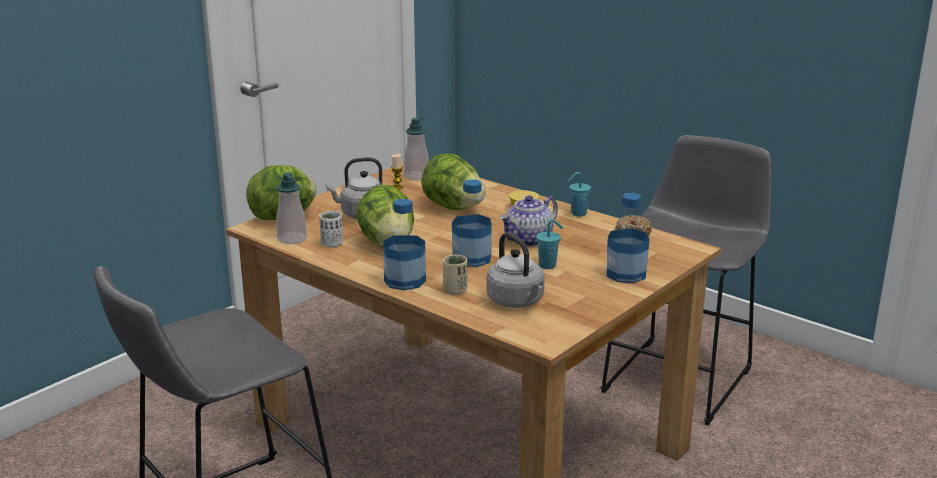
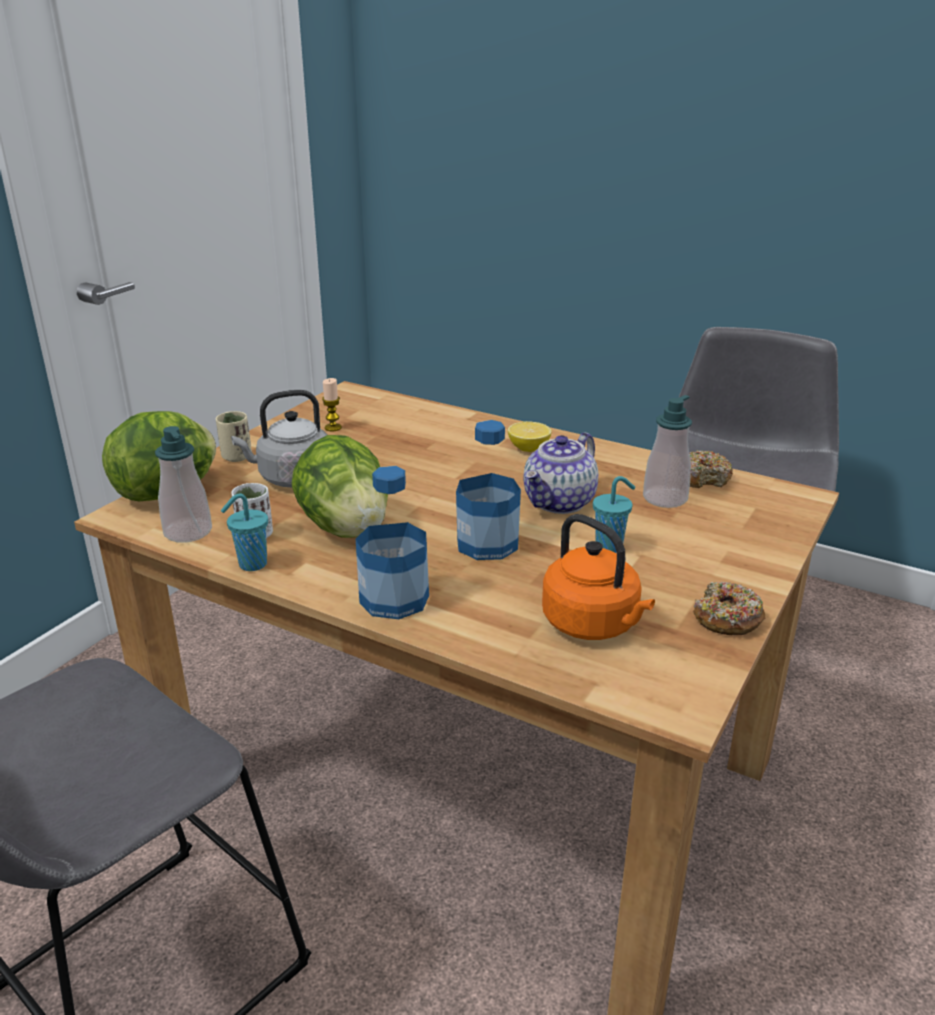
camera: 10 degrees left, 5 degrees up
soap dispenser [404,117,429,180] -> soap dispenser moved to [643,395,692,508]
lettuce [421,154,486,210] -> none
beige cup [443,255,467,295] -> beige cup moved to [216,411,252,462]
grey kettle [486,233,545,308] -> orange kettle [542,514,655,640]
turquoise cup [568,172,591,216] -> turquoise cup moved to [221,493,268,571]
bottle [607,193,650,283] -> none
none -> donut [693,581,765,635]

